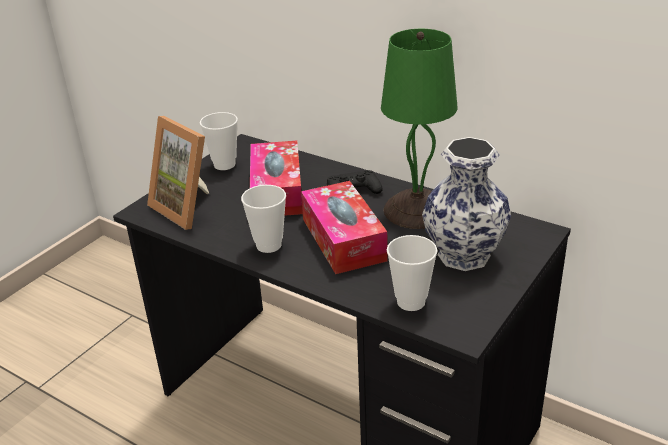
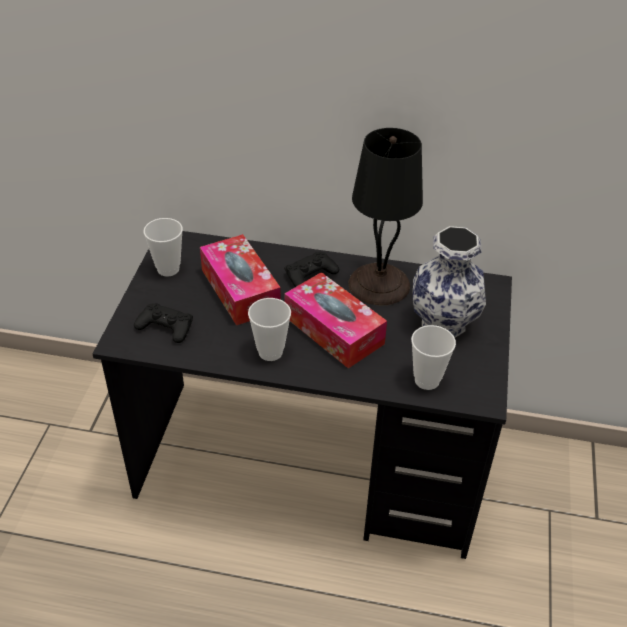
camera: 25 degrees left, 10 degrees up
picture frame [147,116,209,230] -> black game controller [134,303,193,343]
green table lamp [381,29,458,229] -> black table lamp [348,128,423,306]

